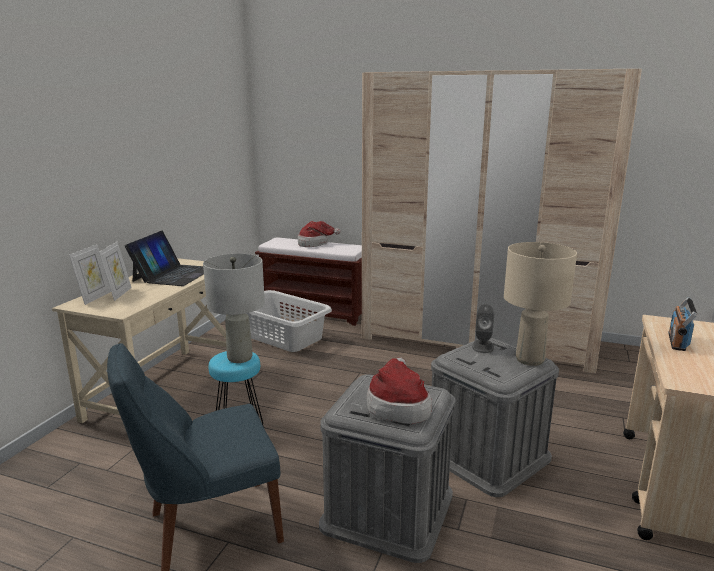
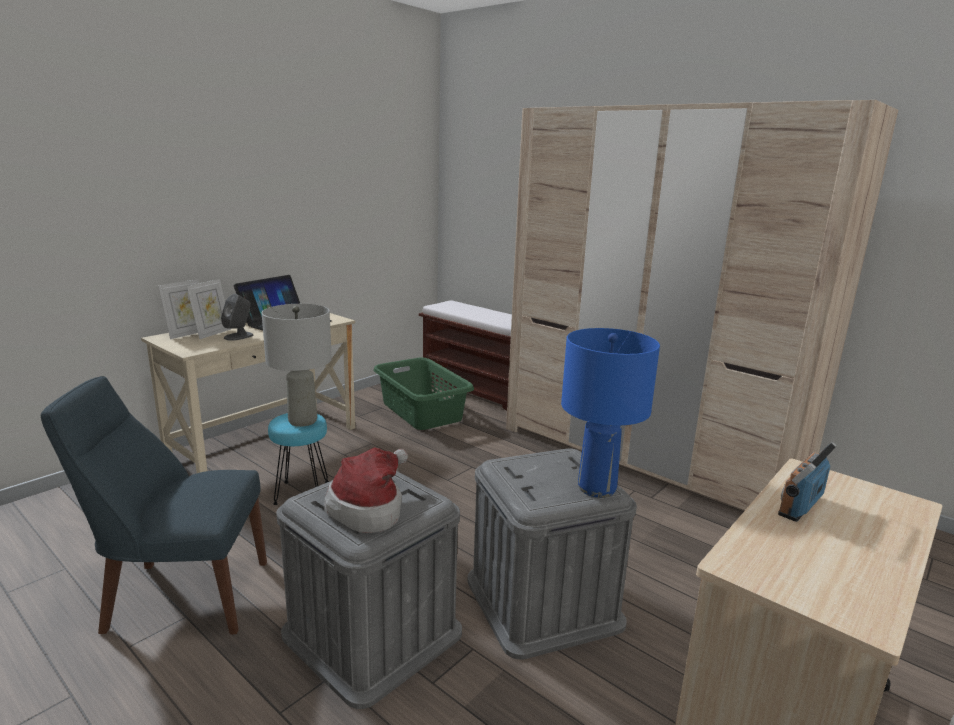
camera: 20 degrees right, 0 degrees up
grey laundry basket [246,290,332,352] -> green laundry basket [373,357,474,430]
hat [298,221,341,247] -> none
grey speaker [472,304,494,353] -> grey speaker moved to [221,294,253,341]
beige table lamp [504,242,577,366] -> blue table lamp [561,328,660,498]

